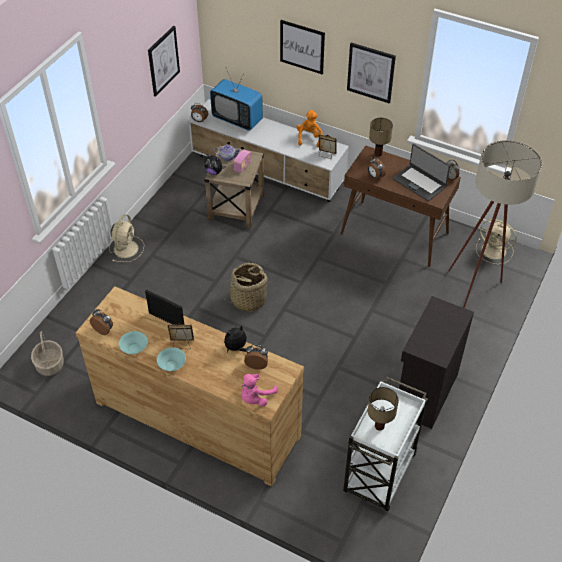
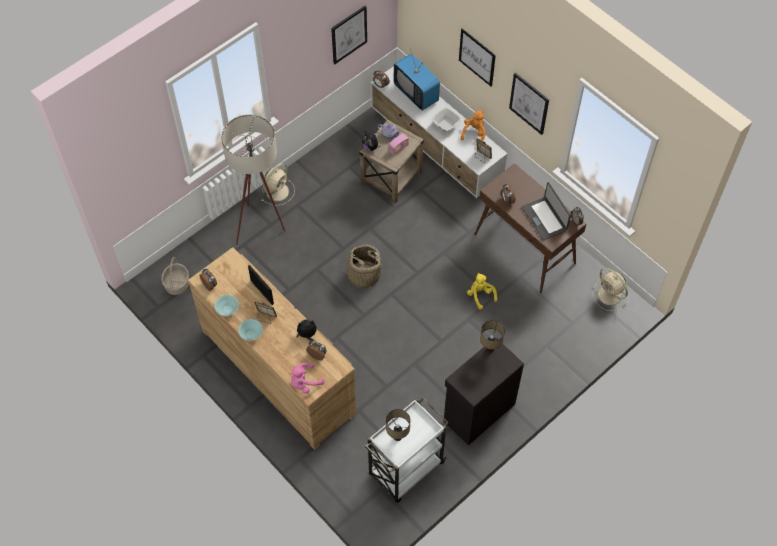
camera: 20 degrees right, 10 degrees up
table lamp [369,118,393,157] -> table lamp moved to [480,320,505,353]
beige floor lamp [448,140,542,308] -> beige floor lamp moved to [221,114,286,245]
none -> bowl [432,107,462,132]
none -> yellow plush toy [467,273,497,309]

